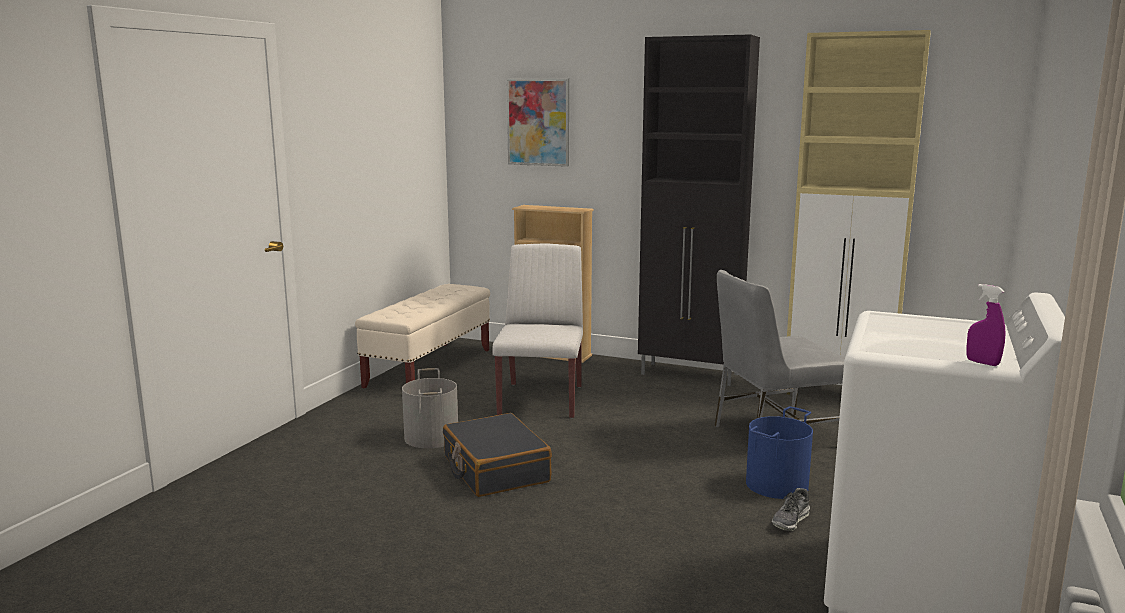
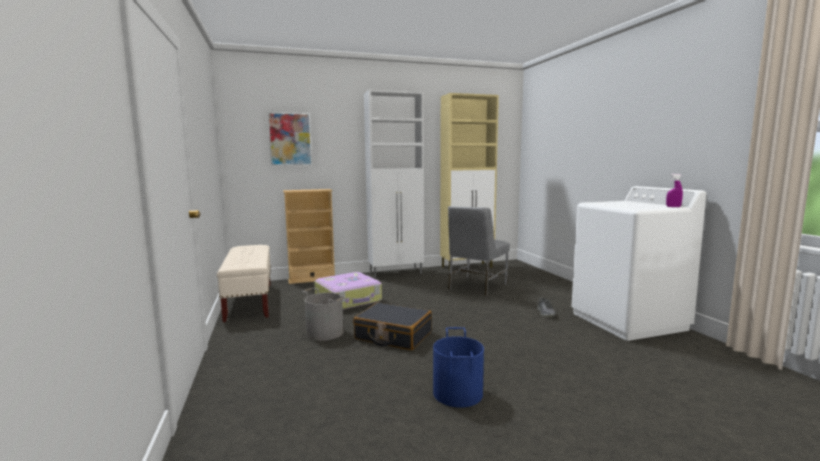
camera: 40 degrees left, 5 degrees down
white chair [492,243,583,419] -> suitcase [314,272,382,310]
black cabinet [638,34,760,386] -> white cabinet [364,90,424,278]
blue bucket [746,406,813,499] -> blue bucket moved to [433,327,484,408]

